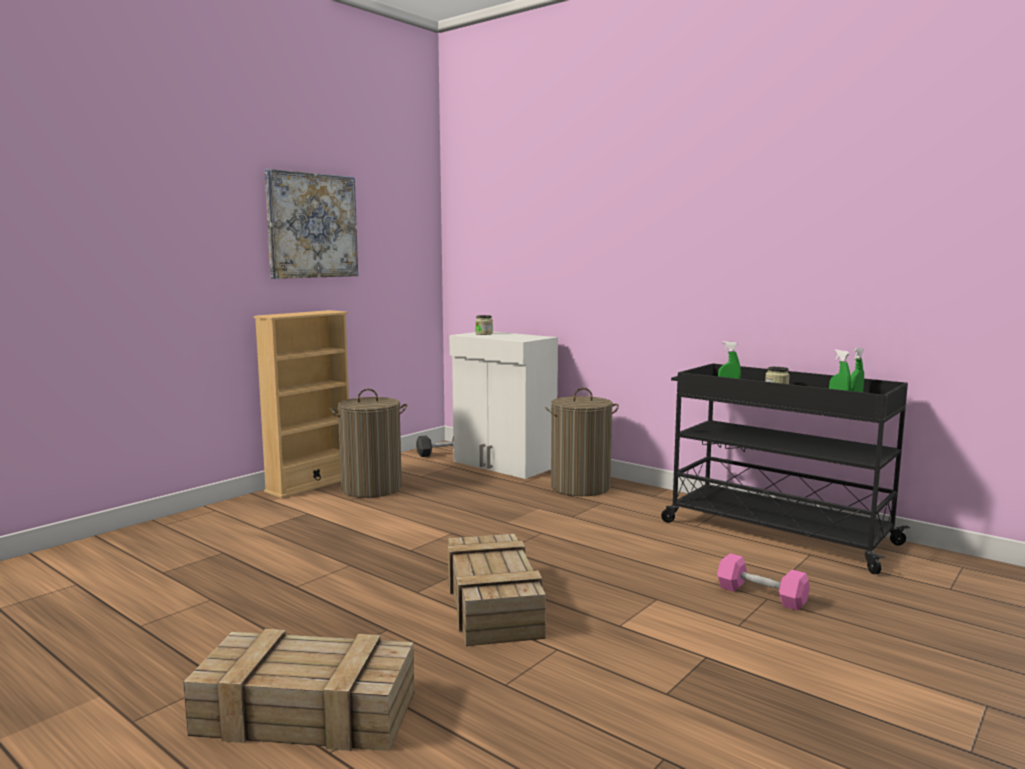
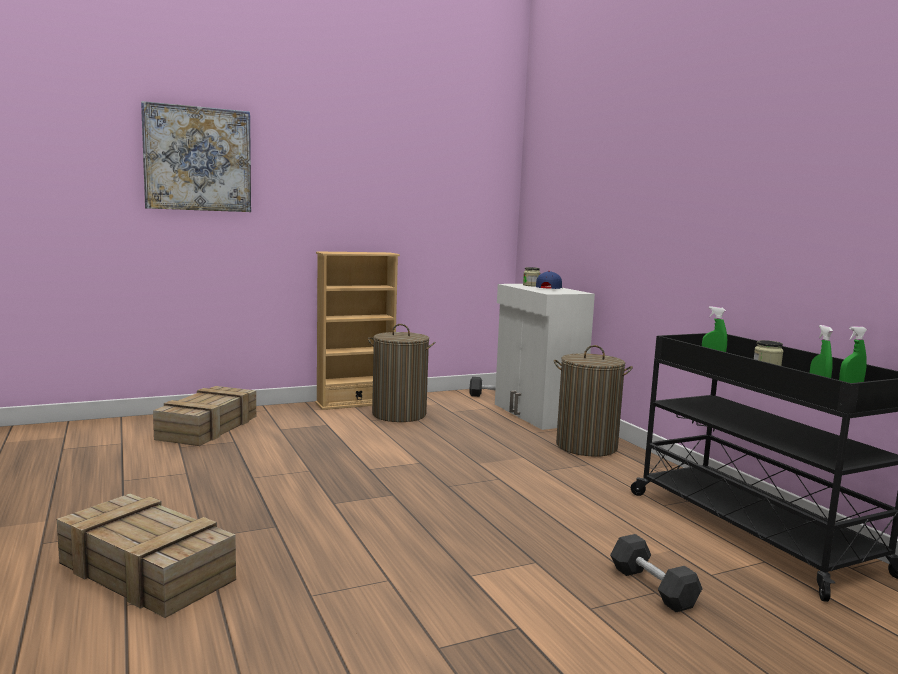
camera: 25 degrees right, 0 degrees up
picture [265,169,358,279] -> picture moved to [141,101,251,212]
crate [448,534,546,646] -> crate moved to [153,386,256,446]
pink dumbbell [717,553,810,610] -> black dumbbell [610,534,703,612]
none -> blue cap [536,271,562,289]

